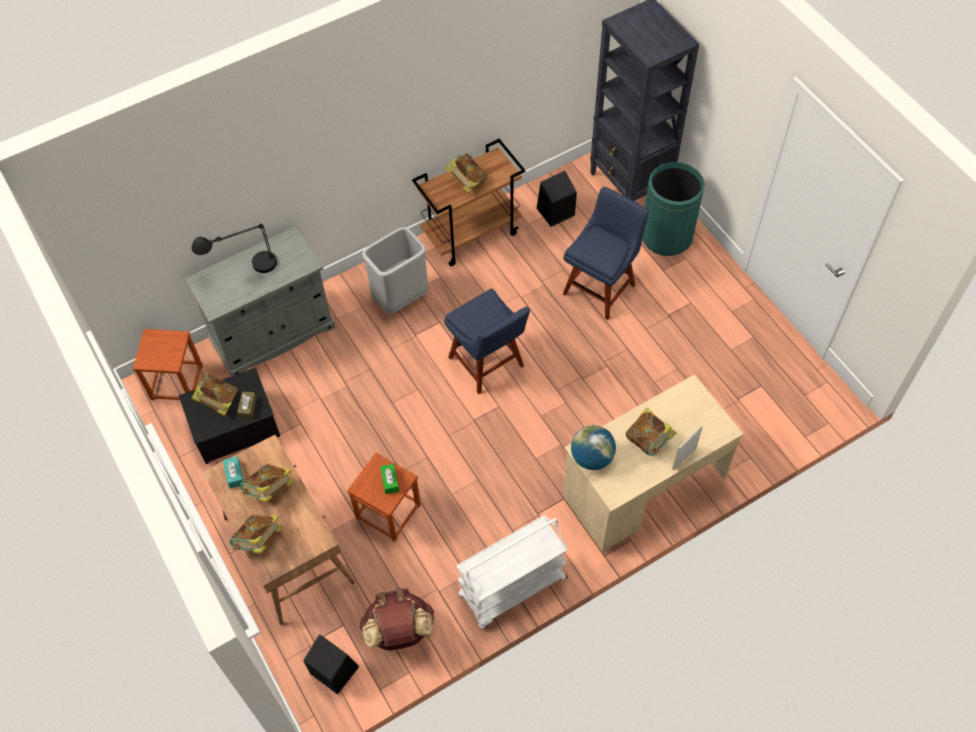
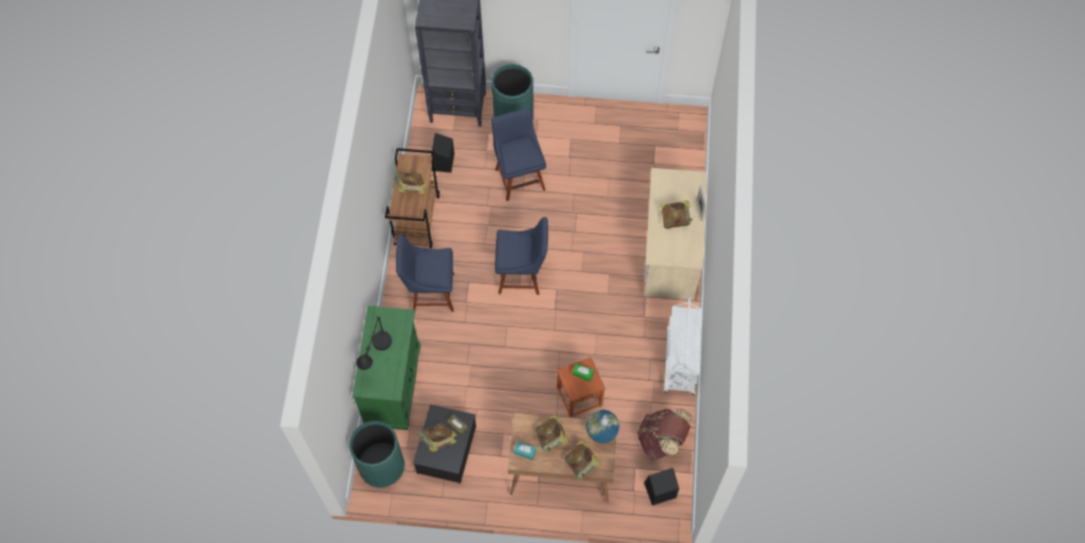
camera: 55 degrees left, 5 degrees up
brown stool [133,329,203,400] -> green trash can [349,421,405,488]
grey cabinet [184,227,336,376] -> green cabinet [352,306,421,430]
grey trash can [362,227,429,314] -> blue chair [396,235,454,312]
globe [571,425,616,470] -> globe moved to [586,410,619,443]

